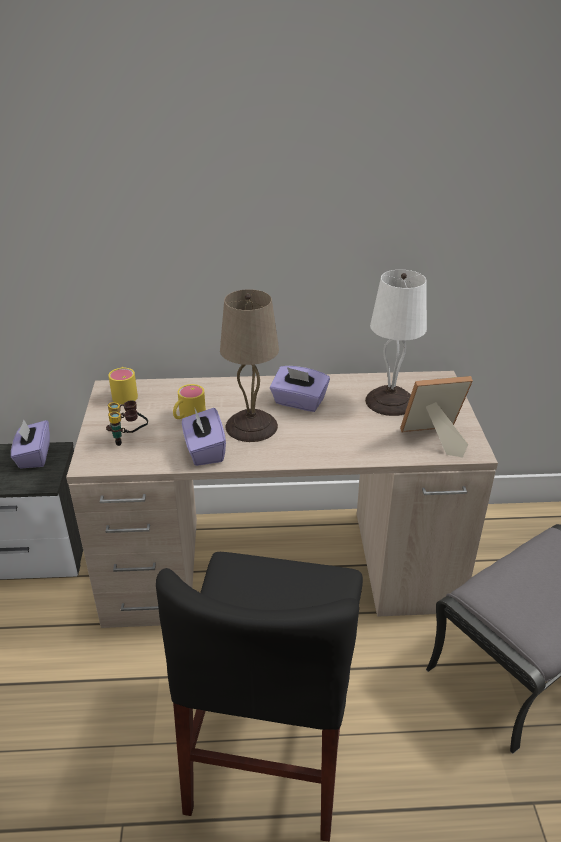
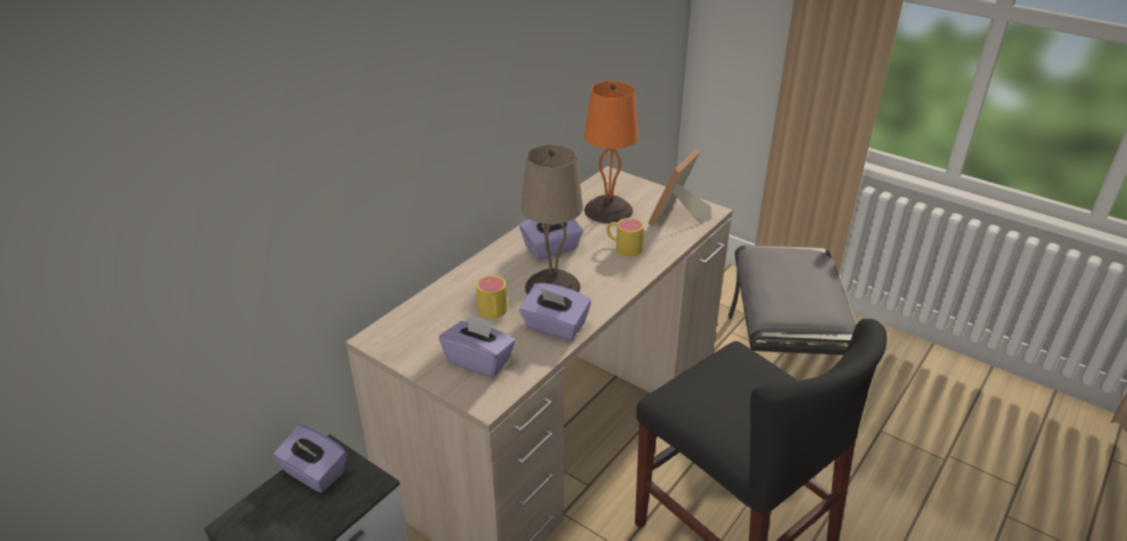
camera: 50 degrees left, 0 degrees up
binoculars [106,400,148,446] -> purple tissue box [439,313,516,378]
yellow mug [108,367,138,404] -> yellow mug moved to [606,218,644,257]
white table lamp [365,270,427,416] -> orange table lamp [584,81,638,223]

